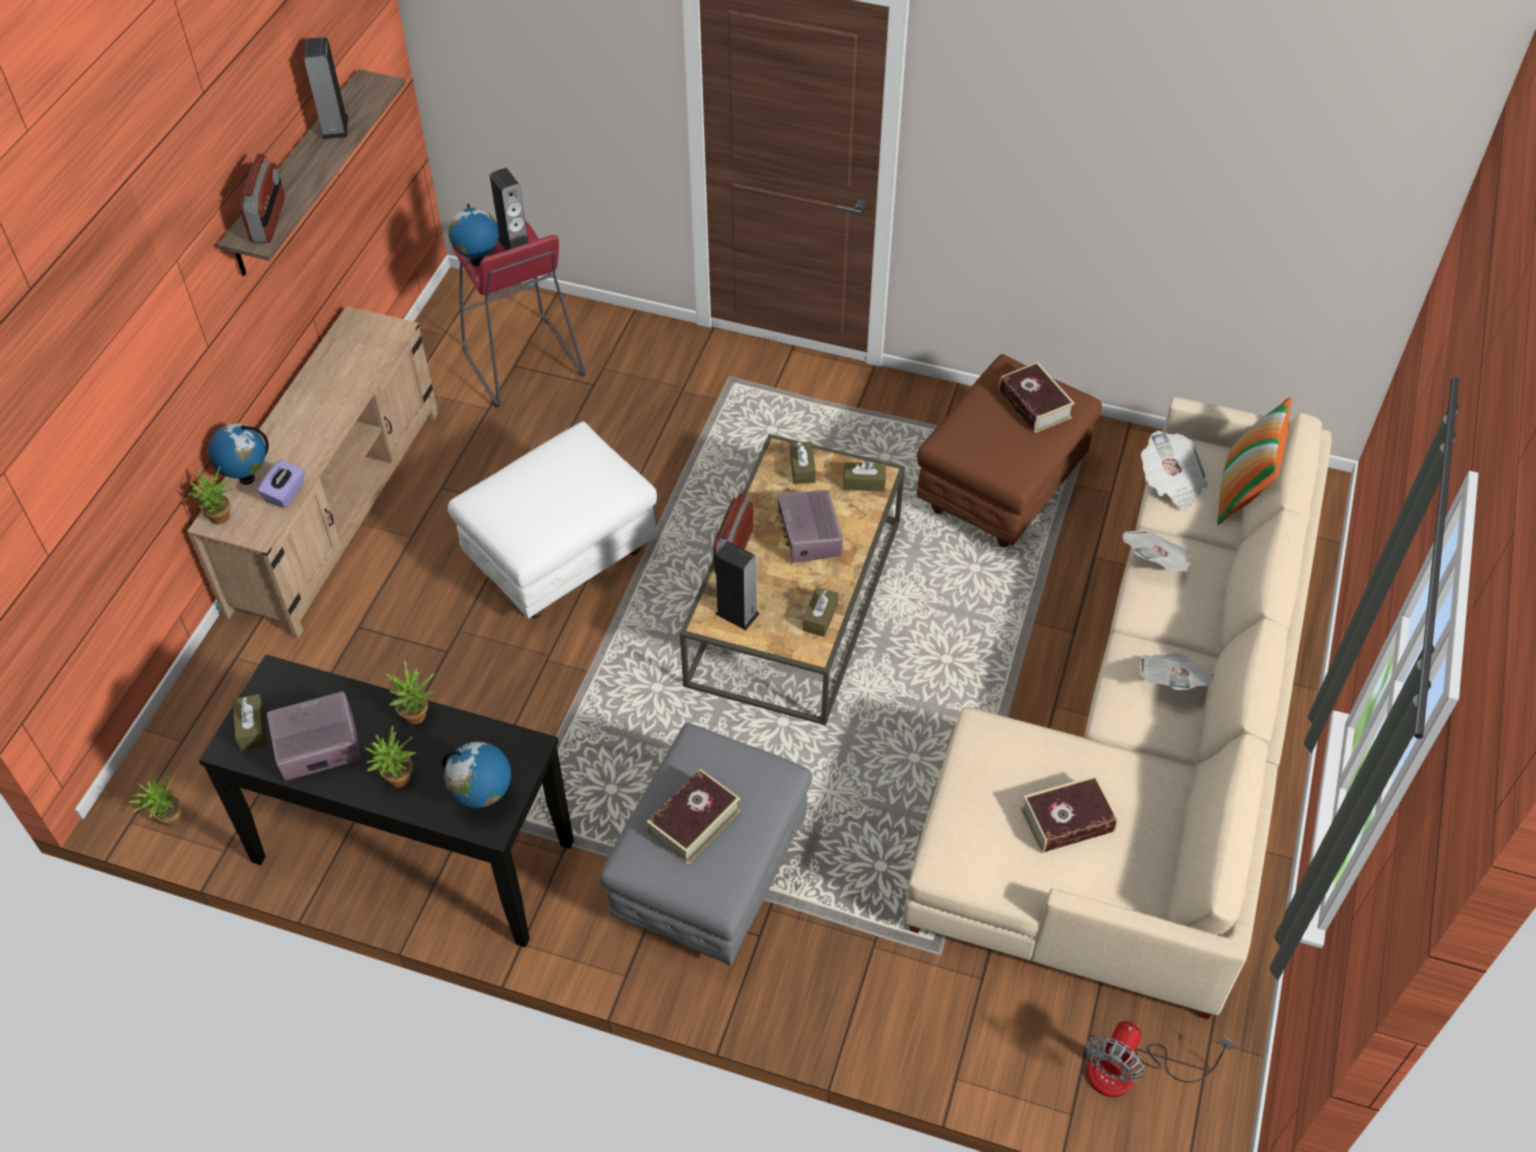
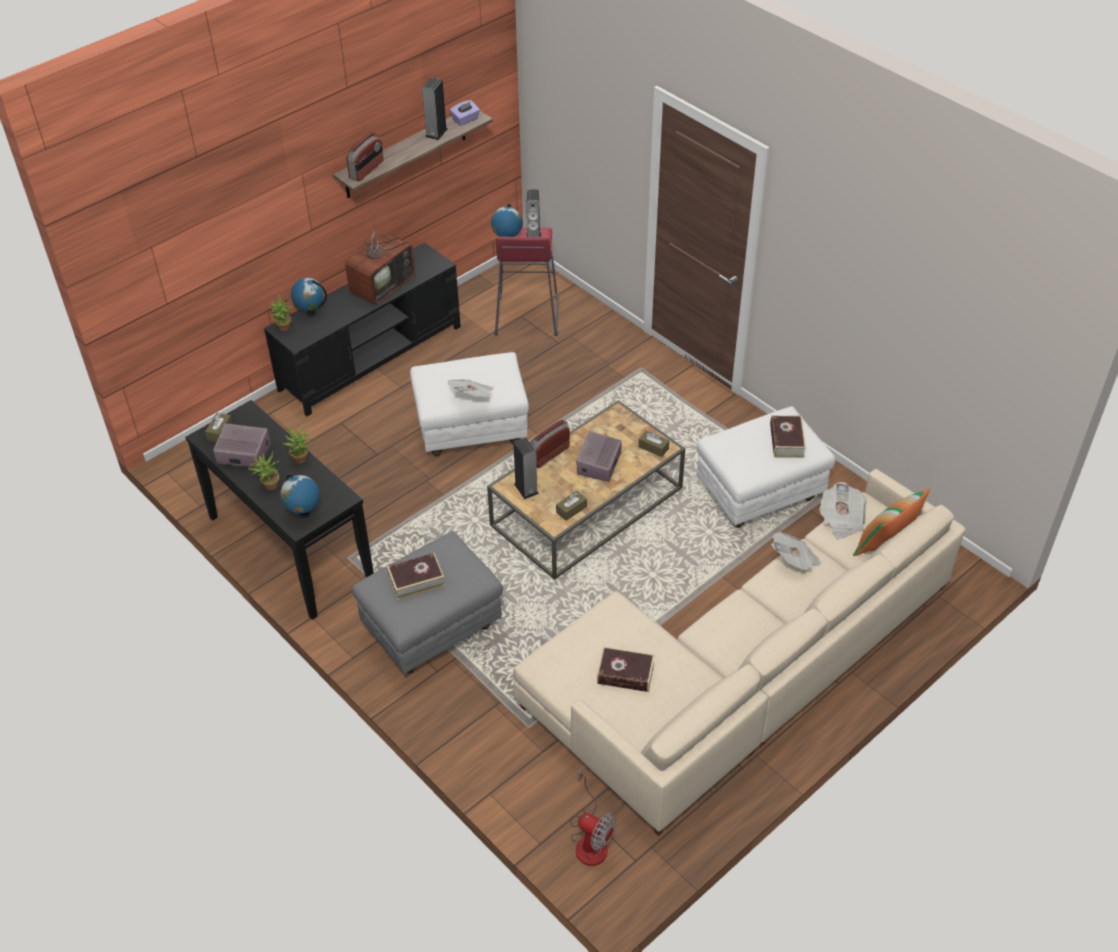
camera: 30 degrees right, 5 degrees down
potted plant [129,775,182,827] -> none
beige tv stand [187,306,438,639] -> black tv stand [264,242,461,416]
purple tissue box [257,459,305,508] -> purple tissue box moved to [450,100,480,126]
brown tissue box [790,442,816,484] -> none
brown ottoman [917,354,1102,547] -> white ottoman [696,406,835,528]
fan [1086,1021,1235,1097] -> fan turned 120 degrees counterclockwise [570,768,616,866]
newspaper [1139,651,1214,690] -> newspaper moved to [448,379,494,398]
none -> television [345,212,416,305]

